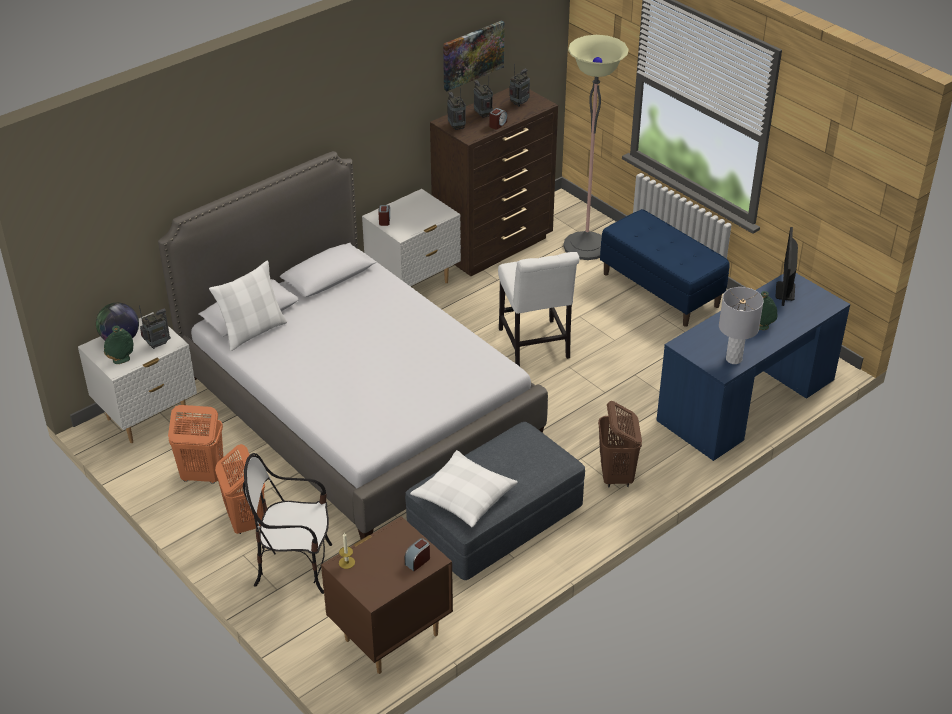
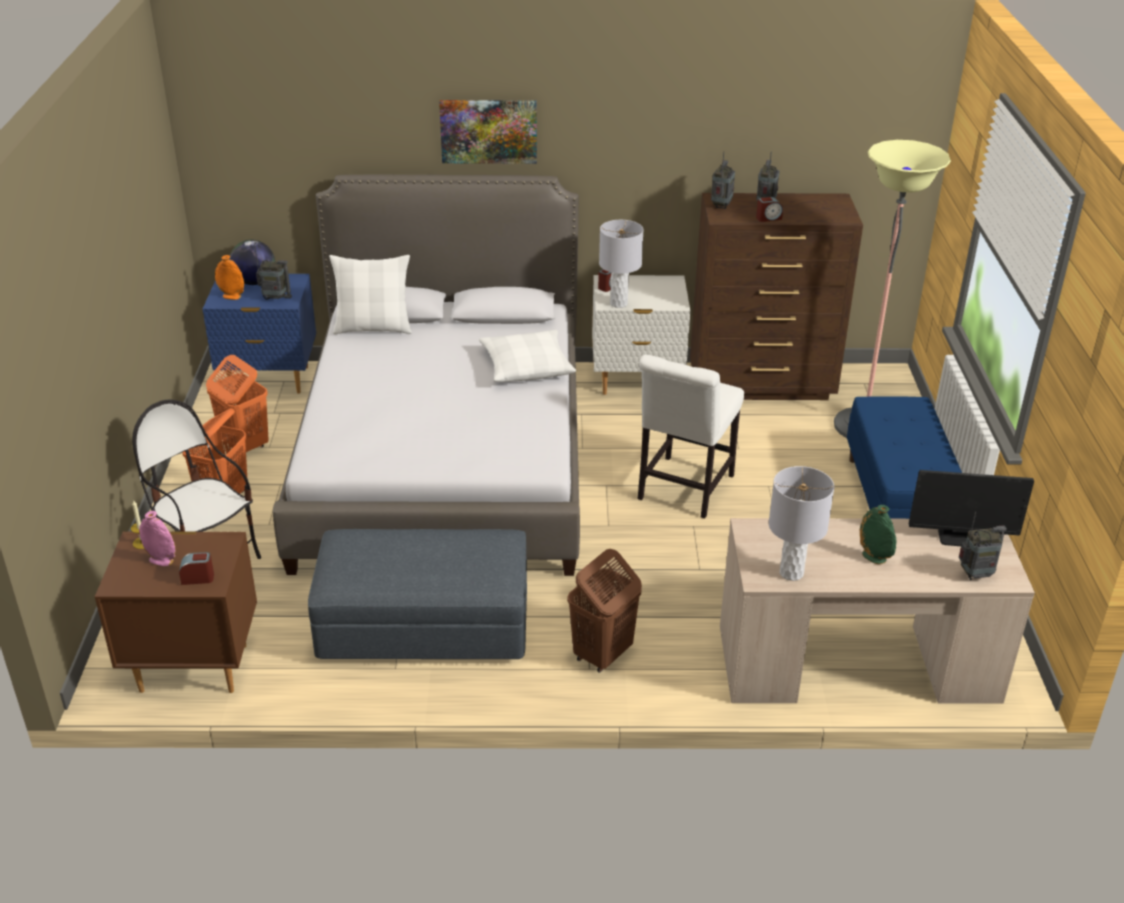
camera: 40 degrees right, 5 degrees down
white nightstand [78,312,197,443] -> blue nightstand [202,274,316,394]
green vase [104,326,133,364] -> orange vase [215,255,244,300]
white pillow [410,450,518,527] -> white pillow moved to [479,330,576,382]
picture [443,20,505,91] -> picture moved to [439,100,537,164]
radio [509,64,530,107] -> radio moved to [959,512,1007,580]
blue desk [656,273,850,461] -> beige desk [720,518,1035,704]
monitor [775,227,798,306] -> monitor turned 135 degrees counterclockwise [909,470,1034,546]
none -> pink vase [139,511,175,567]
none -> grey table lamp [599,220,644,308]

